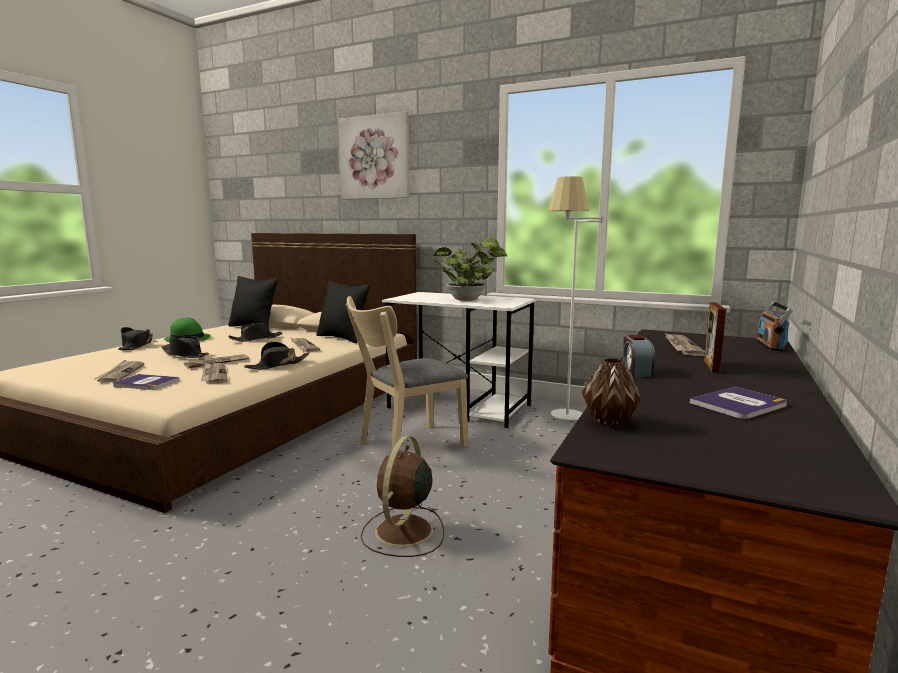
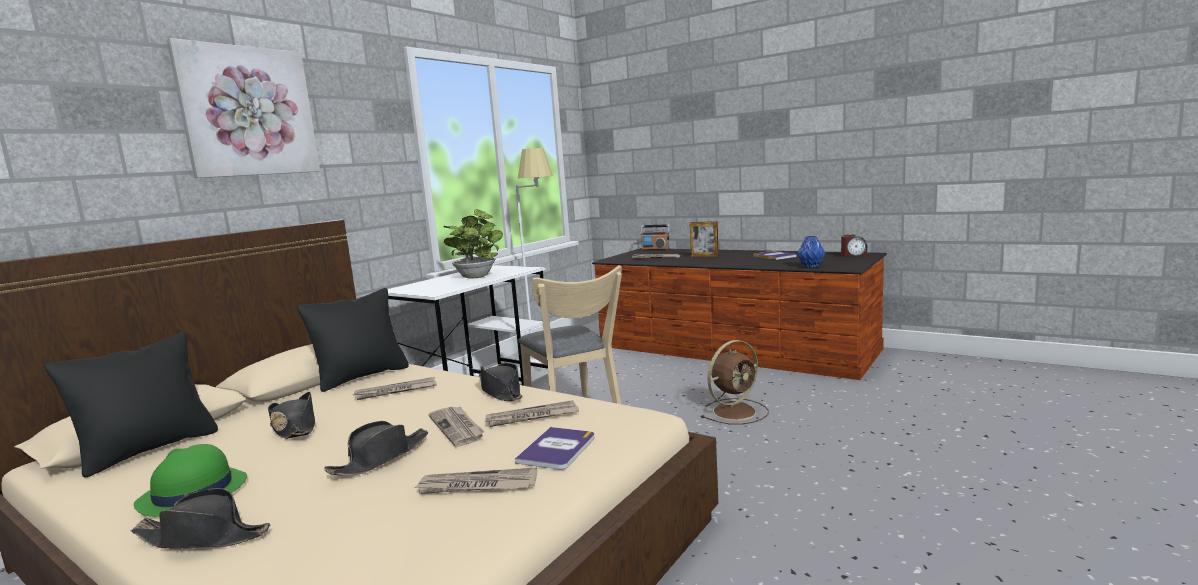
camera: 80 degrees left, 0 degrees up
brown fan [361,436,444,557] -> brown fan turned 60 degrees counterclockwise [701,340,769,425]
brown vase [582,358,641,427] -> blue vase [797,236,825,268]
alarm clock [622,335,655,377] -> alarm clock moved to [841,235,867,257]

